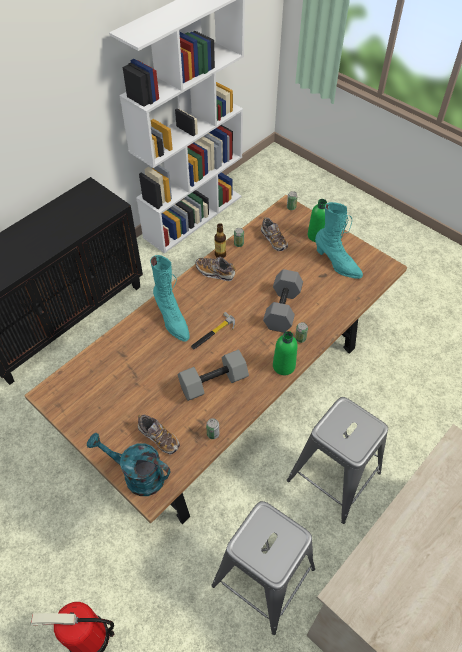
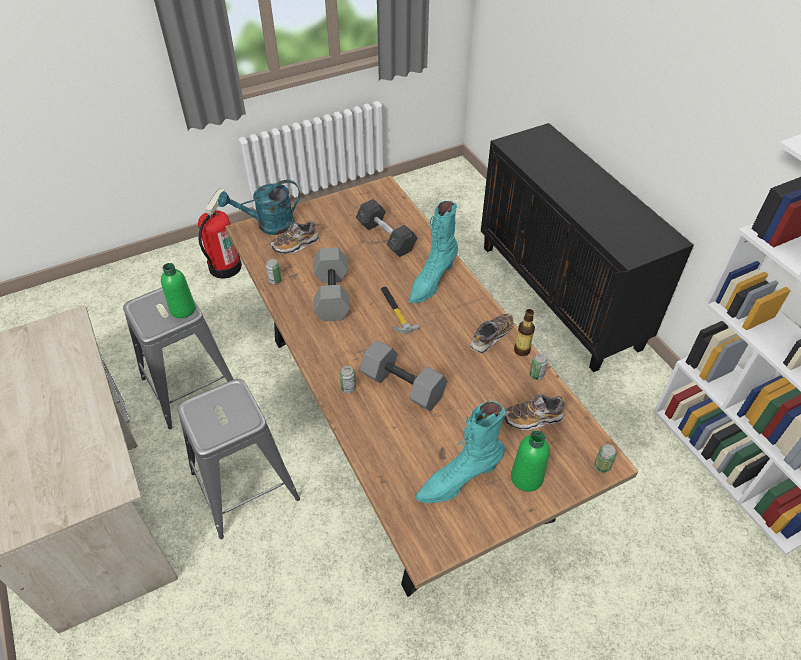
camera: 110 degrees right, 5 degrees down
turquoise watering can [87,433,171,496] -> turquoise watering can turned 150 degrees counterclockwise [218,180,300,235]
turquoise boot [150,255,190,342] -> turquoise boot turned 45 degrees counterclockwise [409,201,458,303]
green bottle [273,331,298,375] -> green bottle moved to [161,263,195,318]
none -> grey dumbbell [356,199,417,257]

